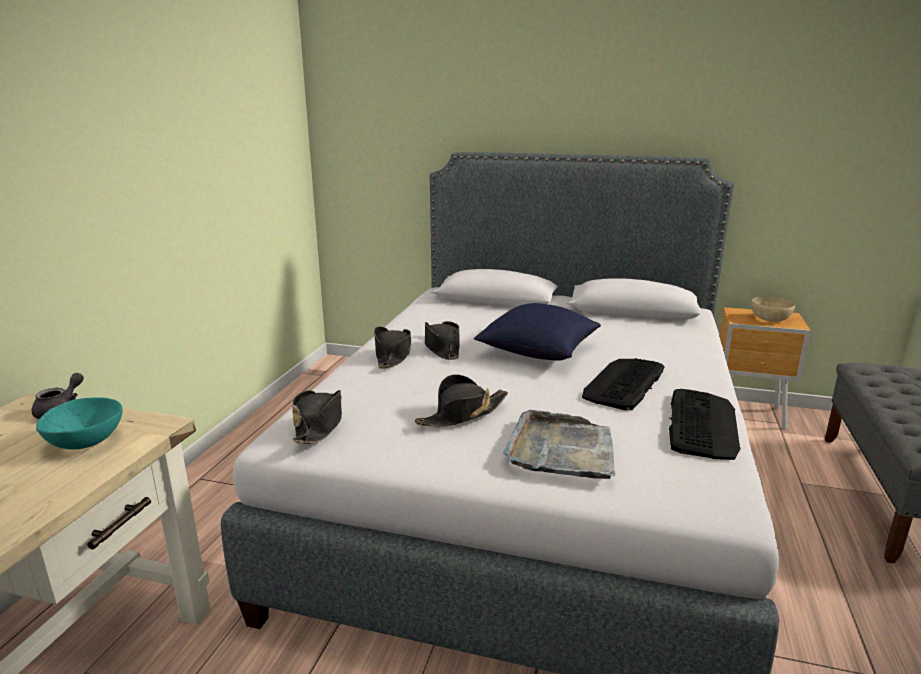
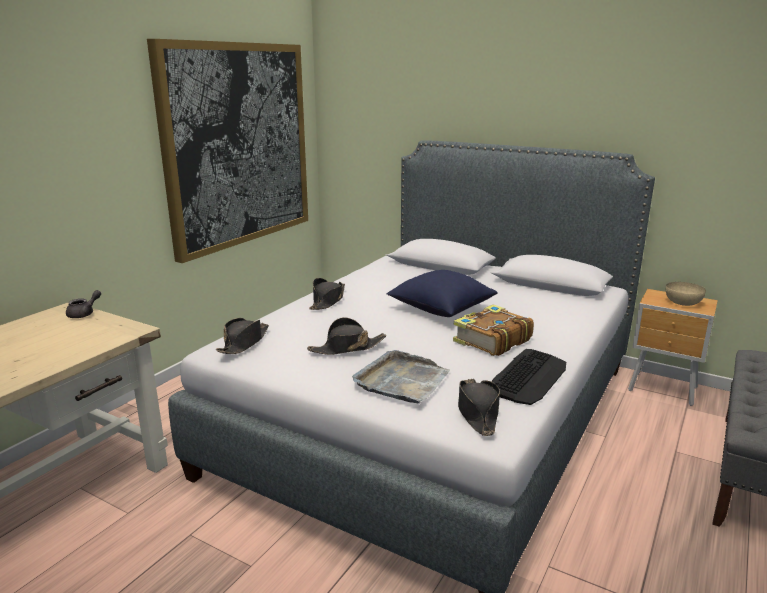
camera: 15 degrees right, 0 degrees up
turquoise bowl [36,398,123,449] -> none
black hat [425,321,460,360] -> black hat moved to [458,379,500,436]
keyboard [582,358,665,410] -> book [453,304,534,356]
none -> picture [147,39,308,263]

